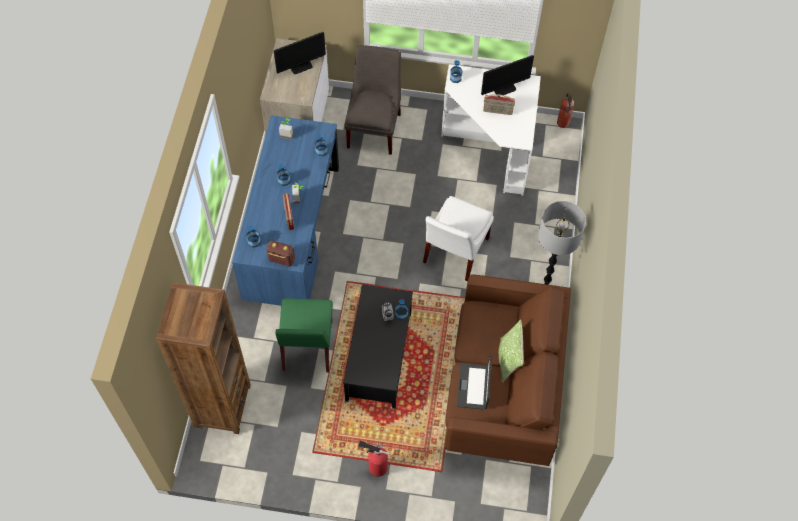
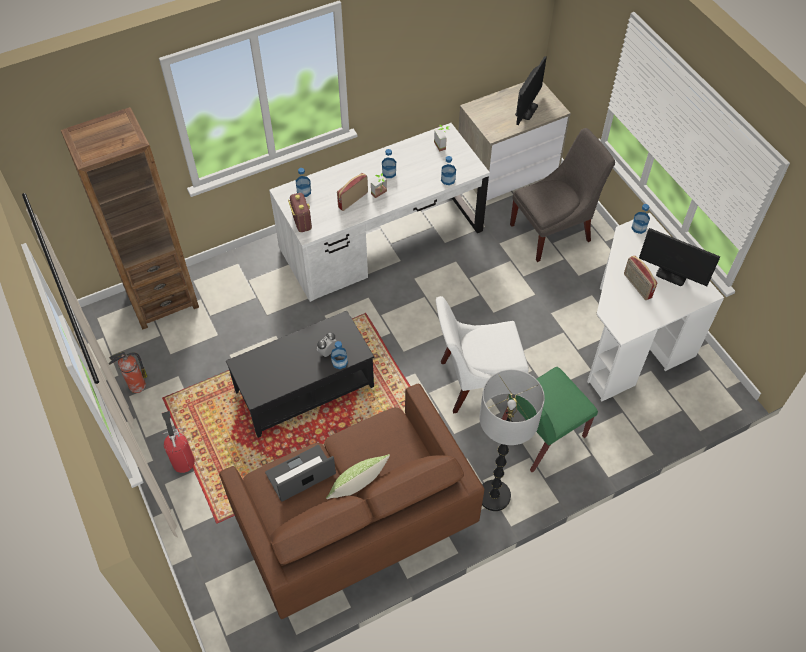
camera: 55 degrees right, 5 degrees down
blue desk [232,115,339,306] -> white desk [269,123,490,302]
monitor [274,32,326,74] -> monitor turned 90 degrees counterclockwise [515,56,547,125]
green chair [275,298,333,372] -> green chair moved to [502,367,598,472]
fire extinguisher [557,93,574,128] -> fire extinguisher moved to [109,352,147,393]

